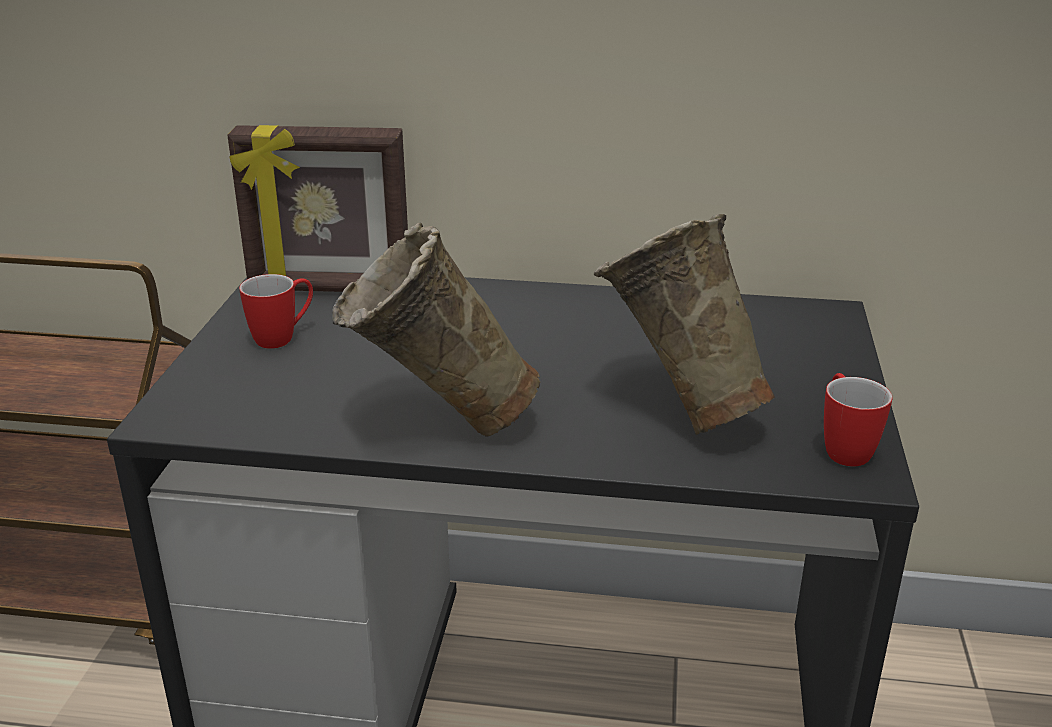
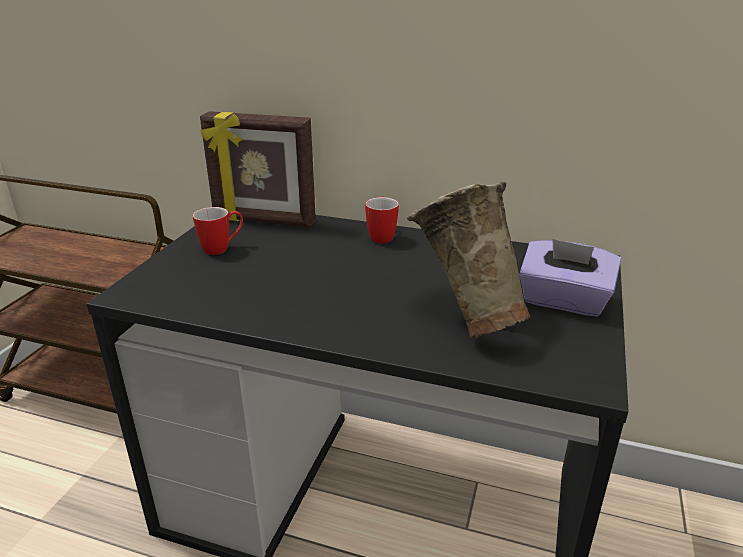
camera: 10 degrees right, 0 degrees up
beige vase [332,222,540,437] -> none
mug [824,373,893,467] -> mug moved to [365,197,399,244]
none -> purple tissue box [519,239,621,317]

